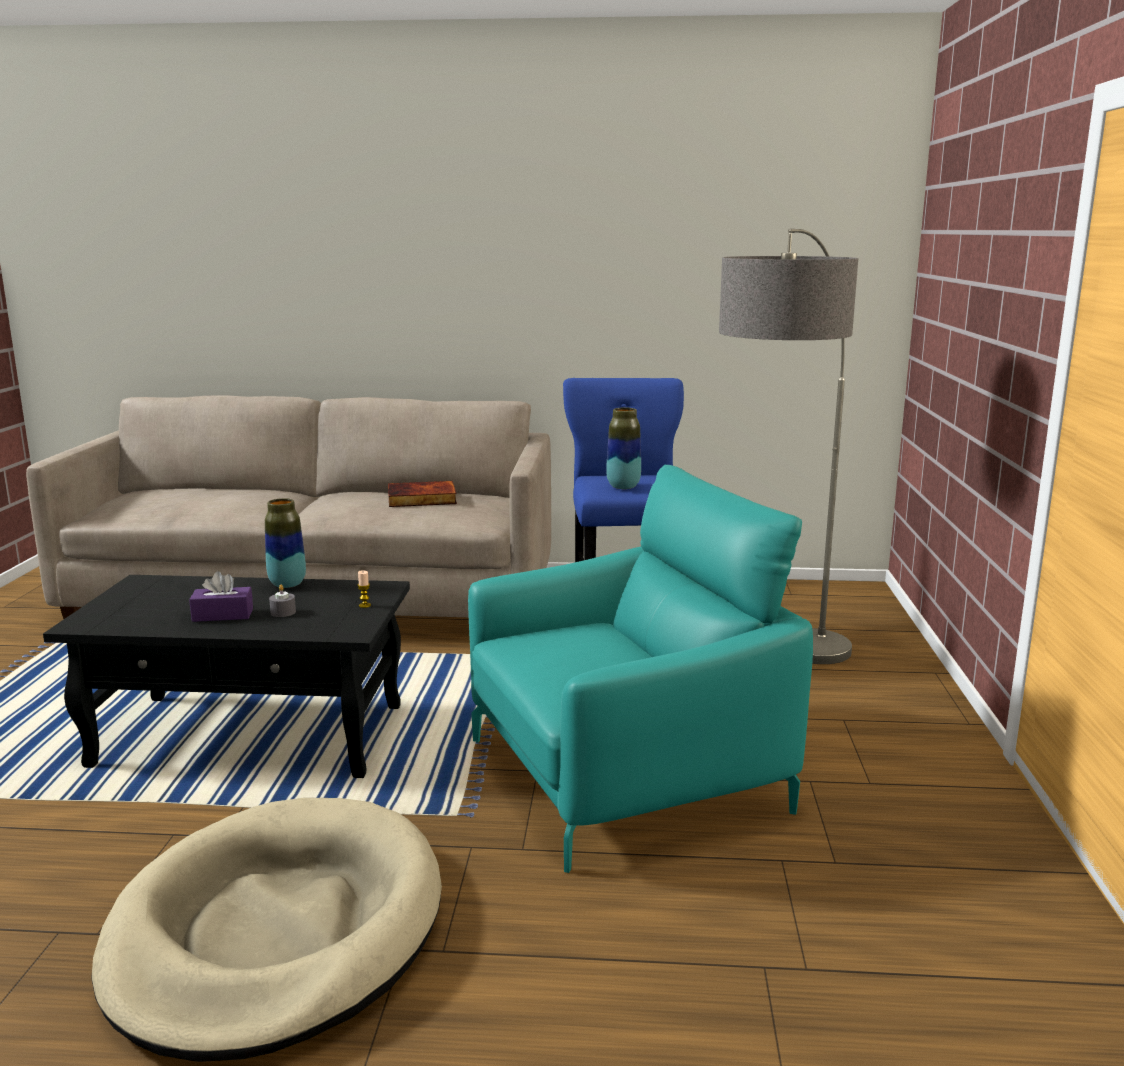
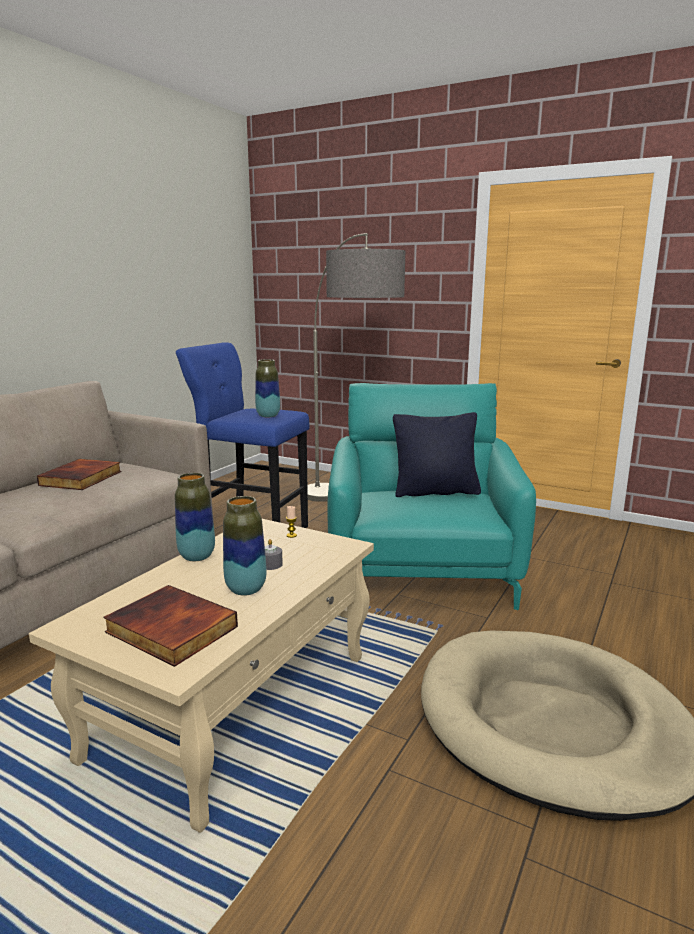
camera: 65 degrees left, 0 degrees up
black coffee table [43,575,410,778] -> beige coffee table [29,519,374,833]
purple tissue box [189,571,253,622] -> vase [223,496,267,596]
none -> book [104,585,238,667]
none -> black pillow [393,412,481,497]

